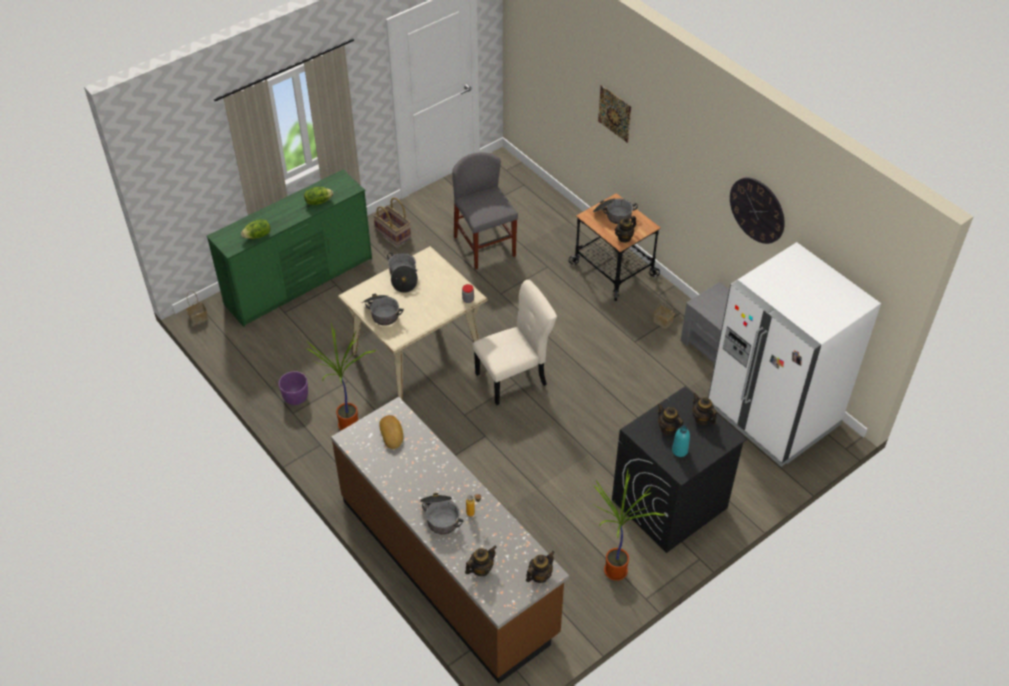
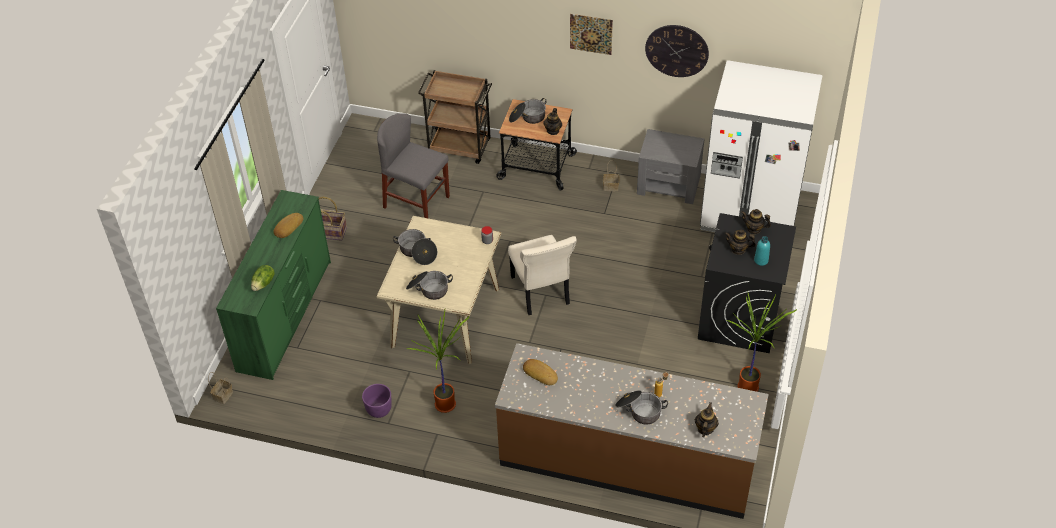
camera: 35 degrees left, 0 degrees up
lettuce [304,187,333,205] -> bread [274,213,304,238]
beige chair [473,280,557,405] -> beige chair turned 135 degrees clockwise [508,235,577,315]
teapot [526,551,555,583] -> none
picture [598,85,631,143] -> picture moved to [570,14,613,55]
none -> brown cart [418,70,492,164]

